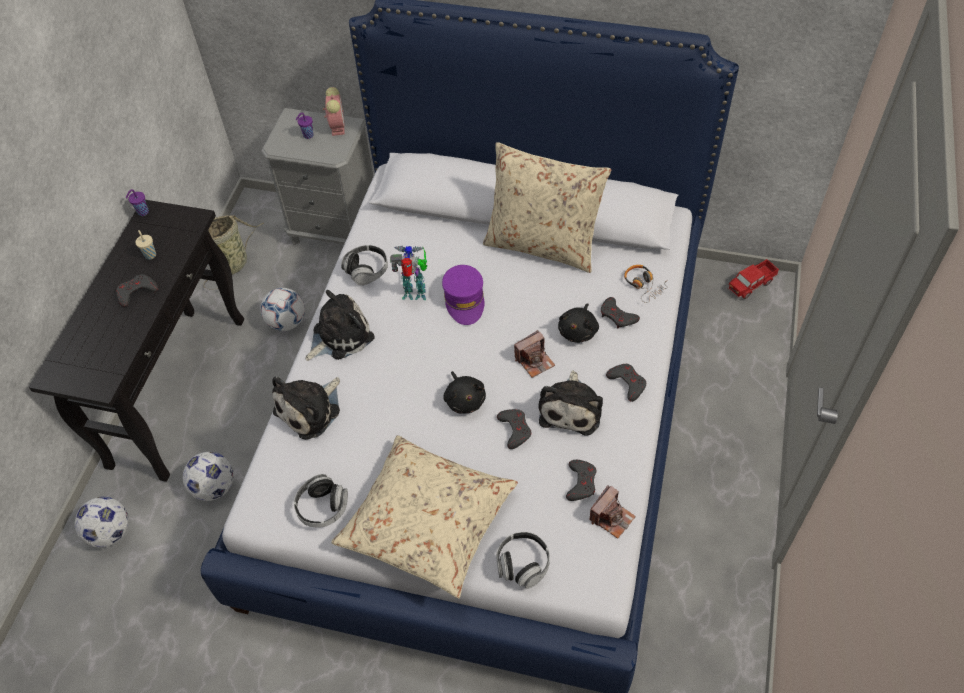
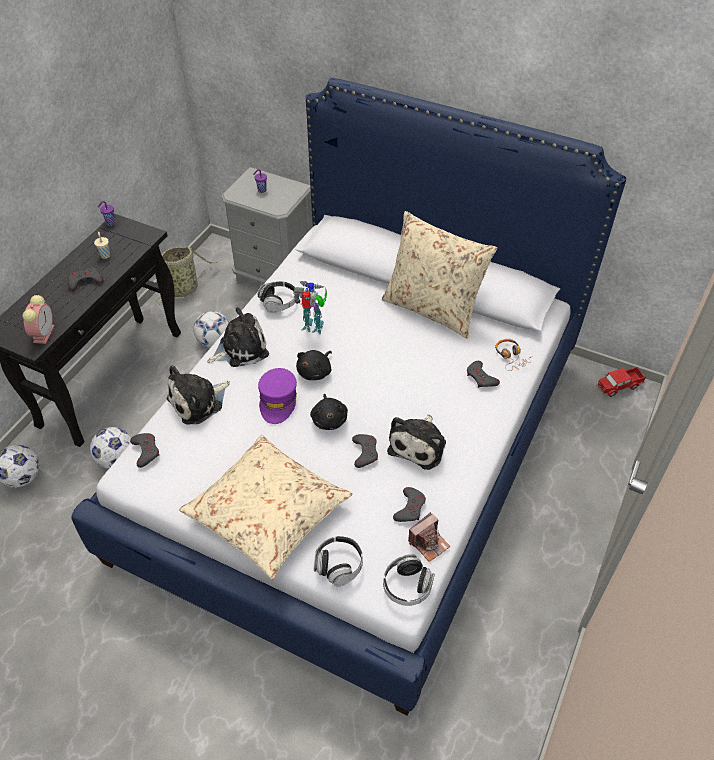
camera: 10 degrees right, 5 degrees down
headphones [294,474,348,528] -> headphones moved to [383,554,435,606]
alarm clock [323,87,345,136] -> alarm clock moved to [23,295,55,344]
purple cap [442,265,485,325] -> purple cap moved to [258,368,297,424]
camera [514,330,555,378] -> none
black plush toy [558,303,599,343] -> black plush toy moved to [296,350,332,380]
grey game controller [606,364,646,402] -> grey game controller moved to [130,433,159,468]

